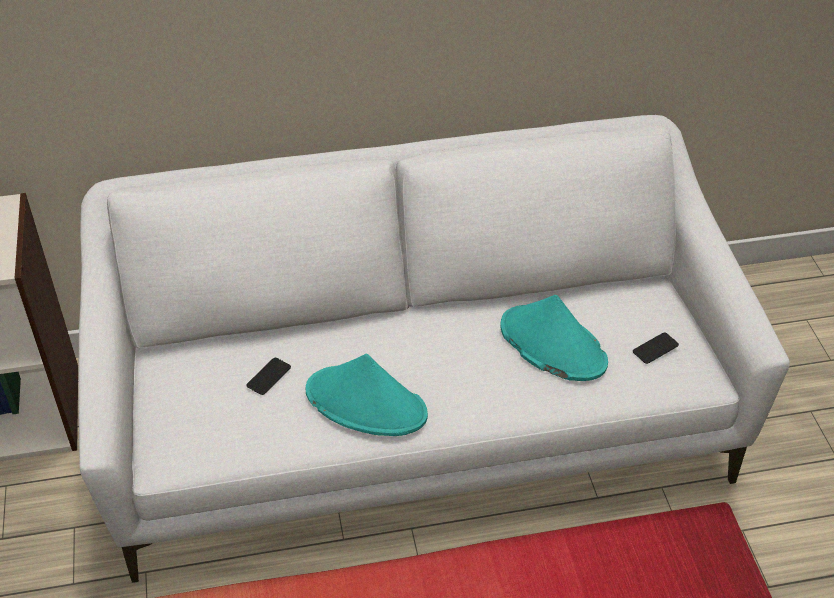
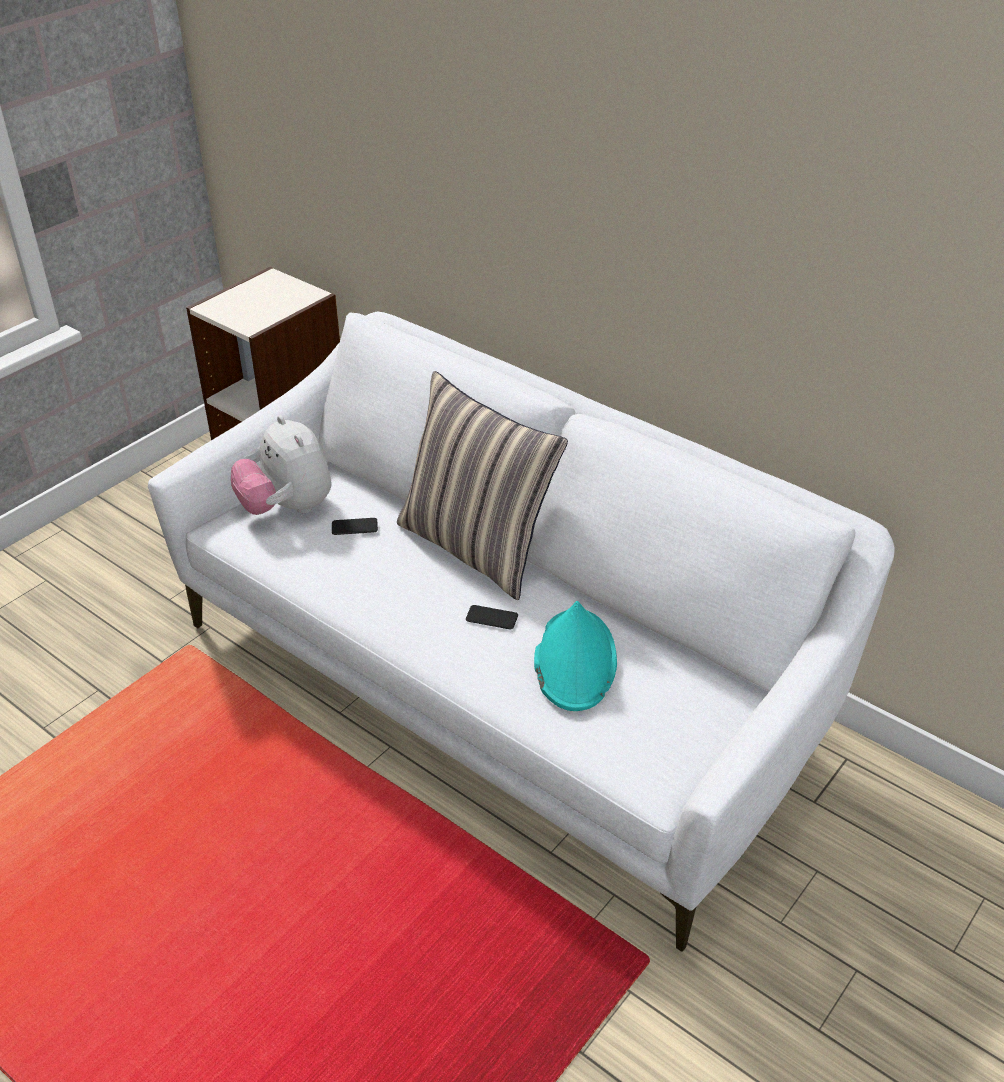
camera: 50 degrees right, 5 degrees down
turquoise hat [306,354,428,436] -> none
phone [633,332,679,364] -> phone moved to [466,605,518,629]
none -> plush toy [231,415,332,515]
none -> pillow [397,371,568,600]

